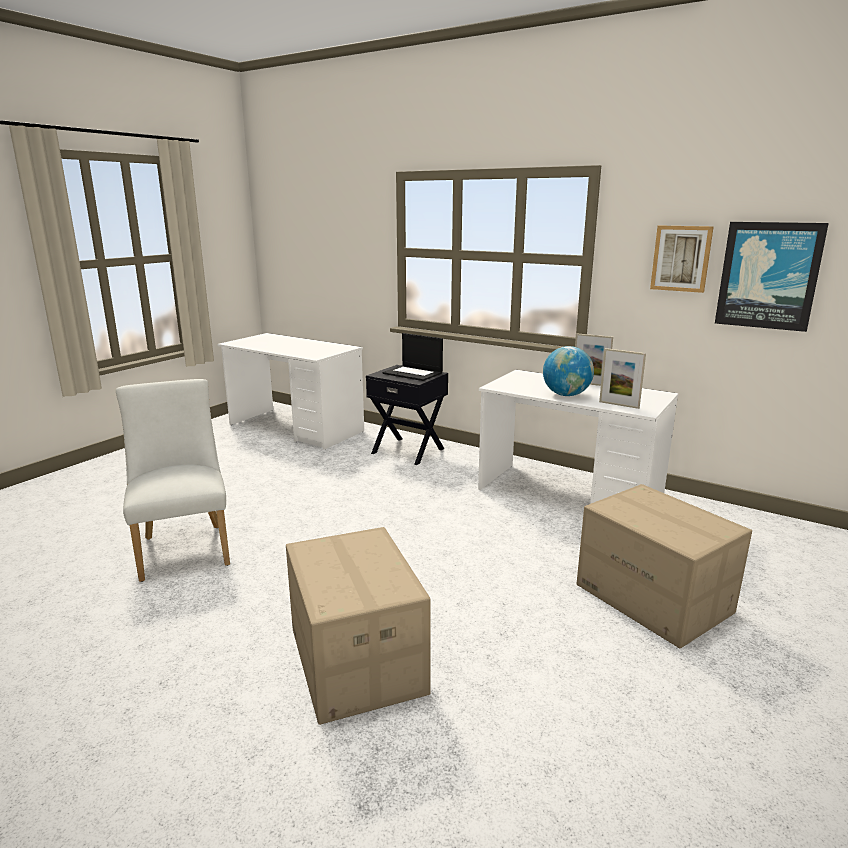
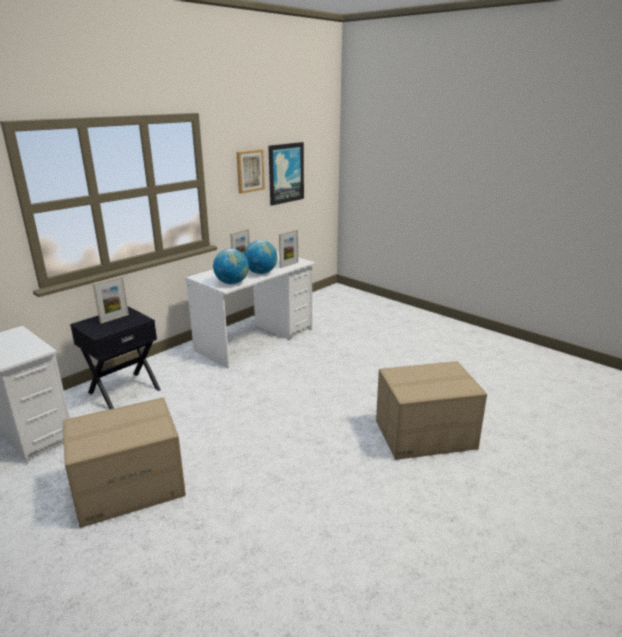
camera: 80 degrees left, 5 degrees up
white chair [116,379,230,582] -> none
laptop [383,333,443,381] -> picture frame [93,276,129,324]
cardboard box [576,484,752,648] -> cardboard box moved to [63,398,186,528]
none -> globe [213,249,249,284]

